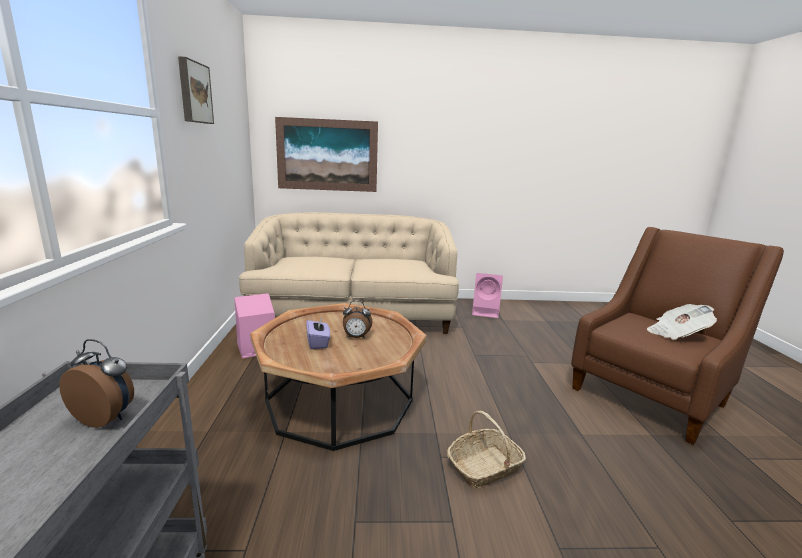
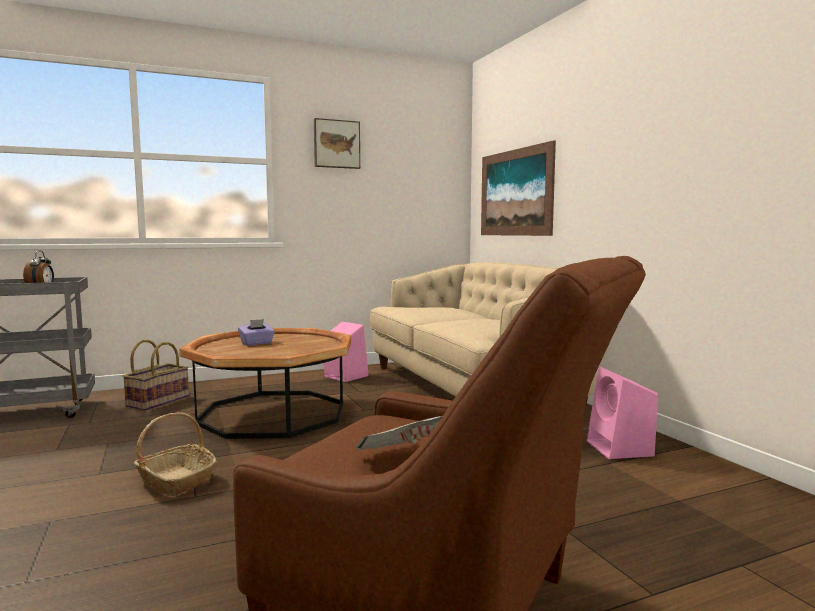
camera: 70 degrees right, 10 degrees down
alarm clock [343,301,372,339] -> none
none -> basket [123,340,189,411]

